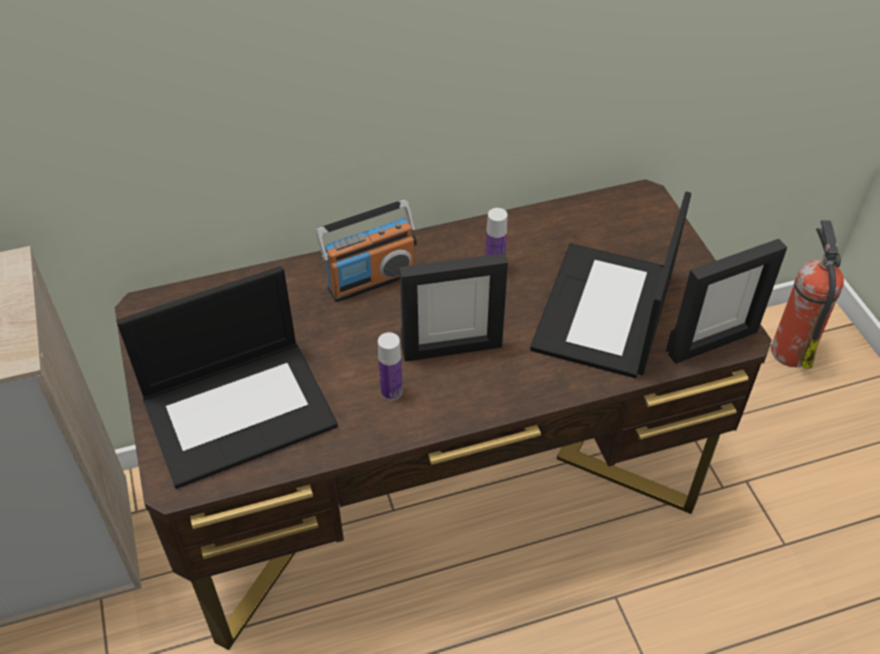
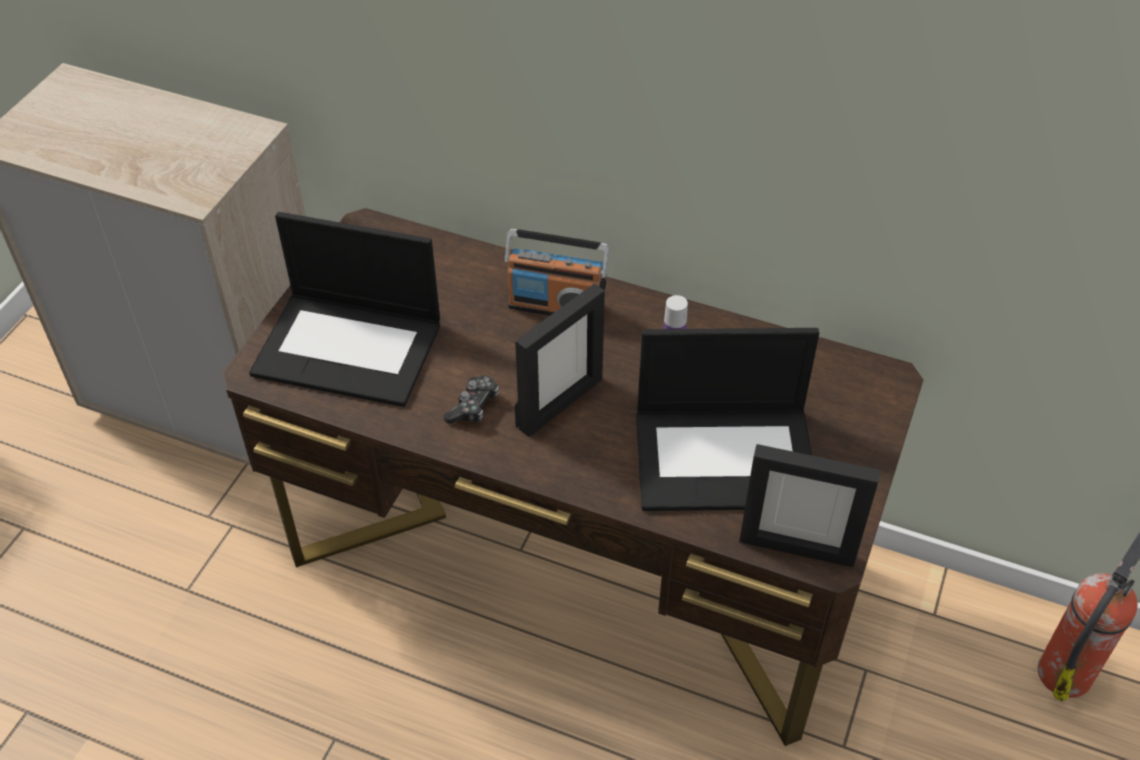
camera: 40 degrees right, 0 degrees up
bottle [378,332,403,400] -> game controller [443,376,499,424]
picture frame [399,253,508,362] -> picture frame turned 75 degrees counterclockwise [515,283,605,437]
laptop [530,191,691,378] -> laptop turned 150 degrees counterclockwise [636,328,819,511]

